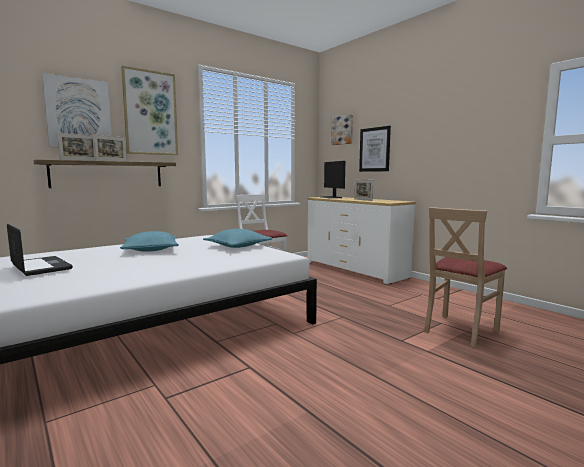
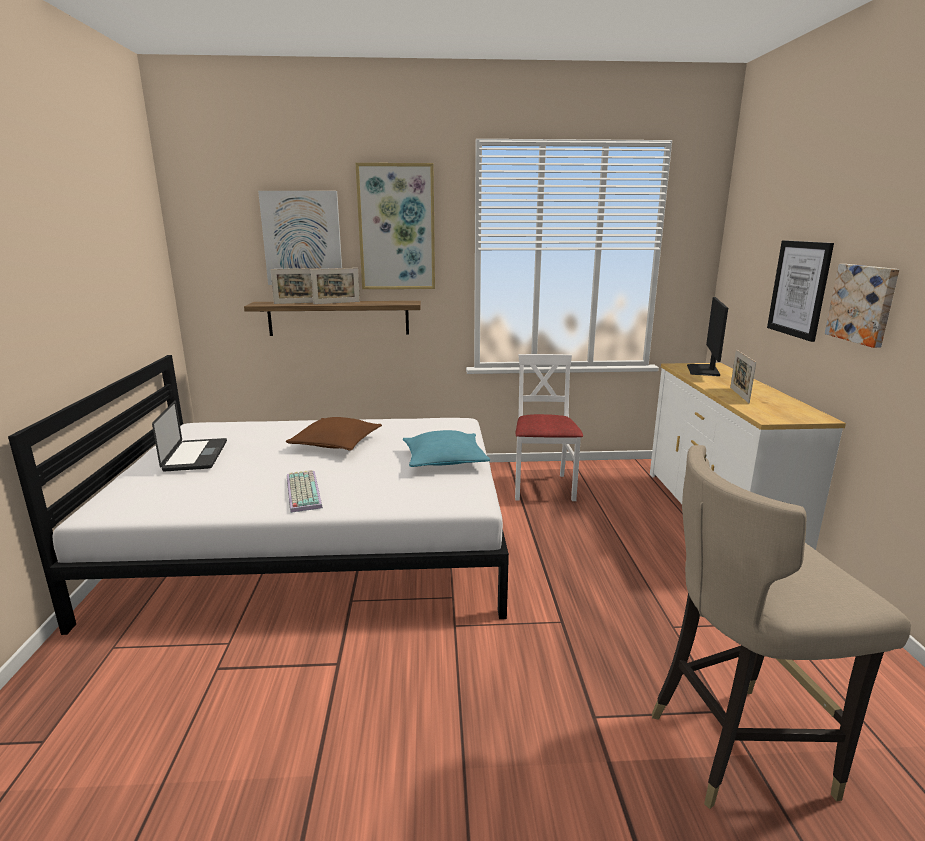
camera: 35 degrees right, 10 degrees up
turquoise pillow [120,231,179,252] -> brown pillow [286,417,382,451]
picture [331,114,353,145] -> picture moved to [825,264,899,348]
beige chair [424,207,507,348] -> beige stool [652,445,911,809]
none -> keyboard [287,470,323,513]

